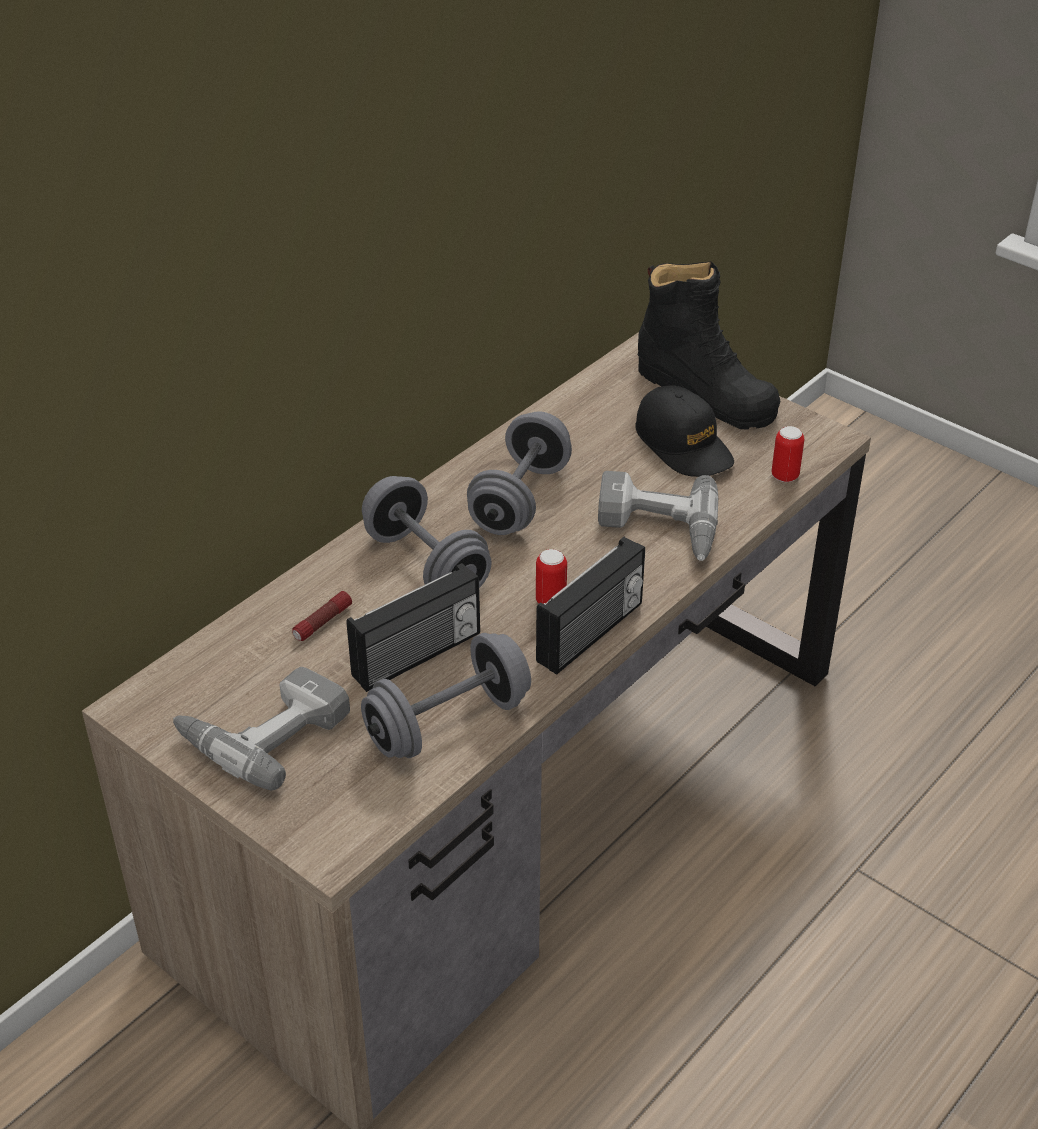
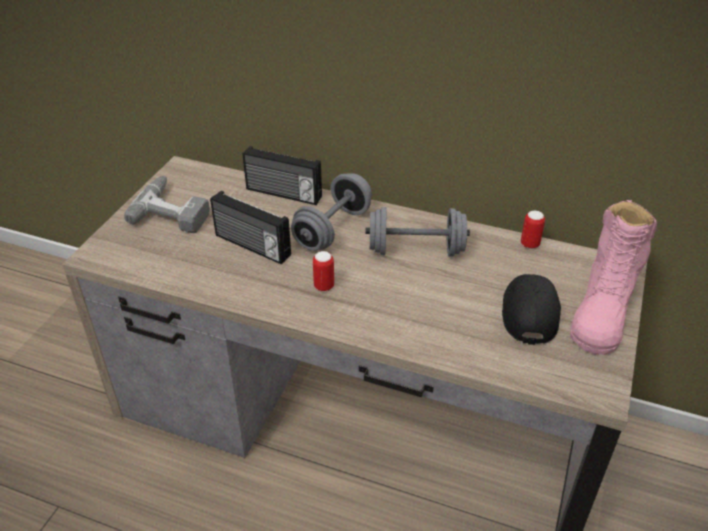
camera: 70 degrees right, 0 degrees up
flashlight [292,591,352,641] -> none
grey dumbbell [361,633,531,758] -> none
radio [536,537,645,675] -> radio moved to [243,146,322,205]
power drill [598,471,718,561] -> none
black cap [635,385,734,477] -> black cap turned 150 degrees clockwise [502,274,561,345]
black boot [637,262,781,430] -> pink boot [570,199,657,355]
can [771,426,804,482] -> can moved to [521,211,545,249]

